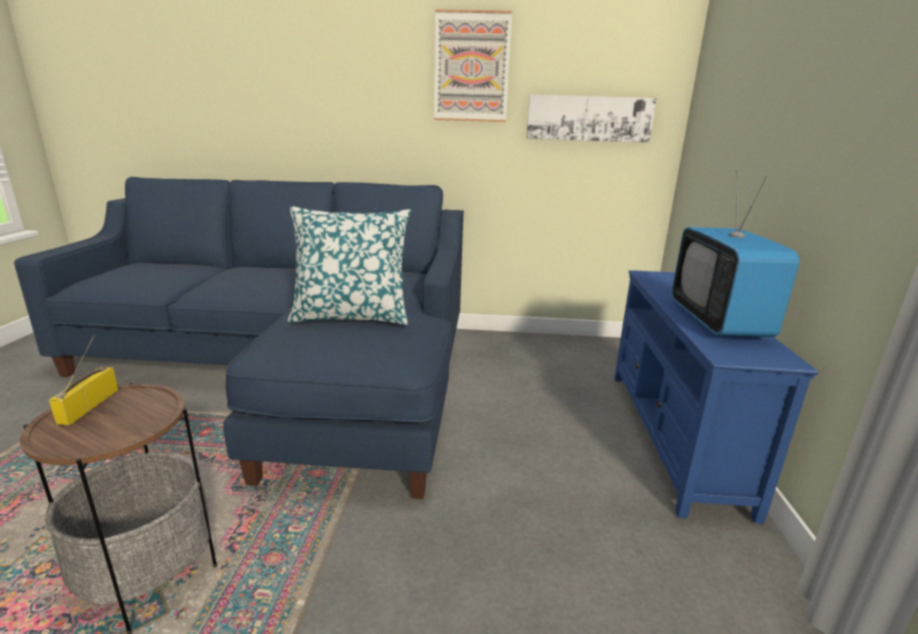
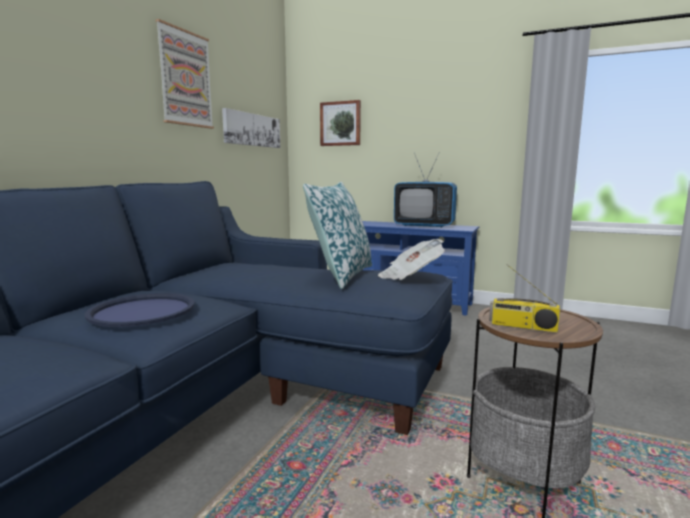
camera: 70 degrees left, 10 degrees down
none -> blue tray [85,293,194,327]
none -> picture [320,100,361,146]
none -> newspaper [378,239,445,280]

